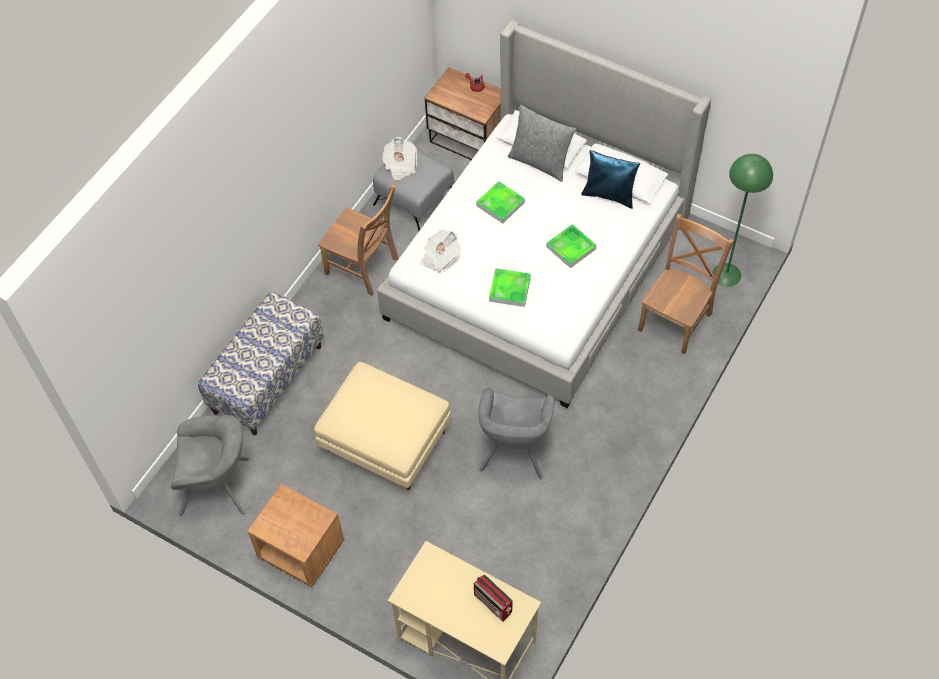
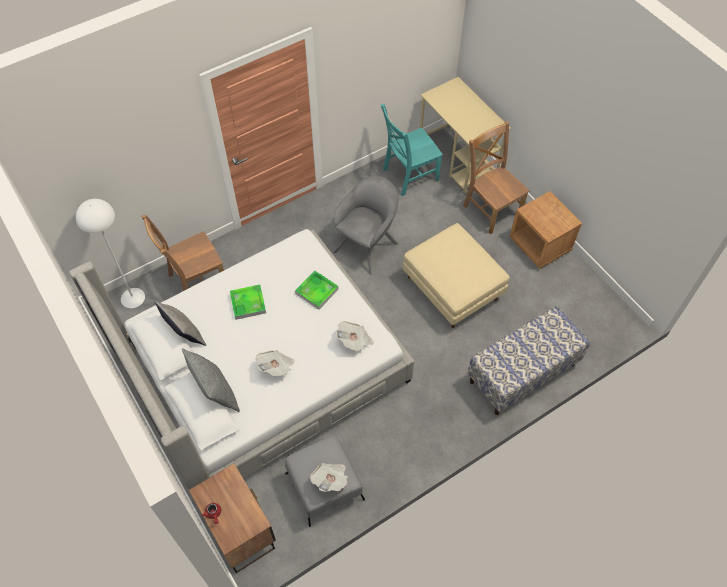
camera: 155 degrees left, 0 degrees up
grey armchair [171,415,249,516] -> none
brown chair [318,185,399,296] -> brown chair moved to [463,121,529,234]
radio [474,574,512,622] -> none
tray [476,181,525,224] -> newspaper [255,350,295,376]
blue pillow [581,150,640,209] -> grey pillow [155,301,206,346]
green floor lamp [712,154,773,287] -> white floor lamp [76,199,145,308]
none -> turquoise chair [380,104,443,196]

